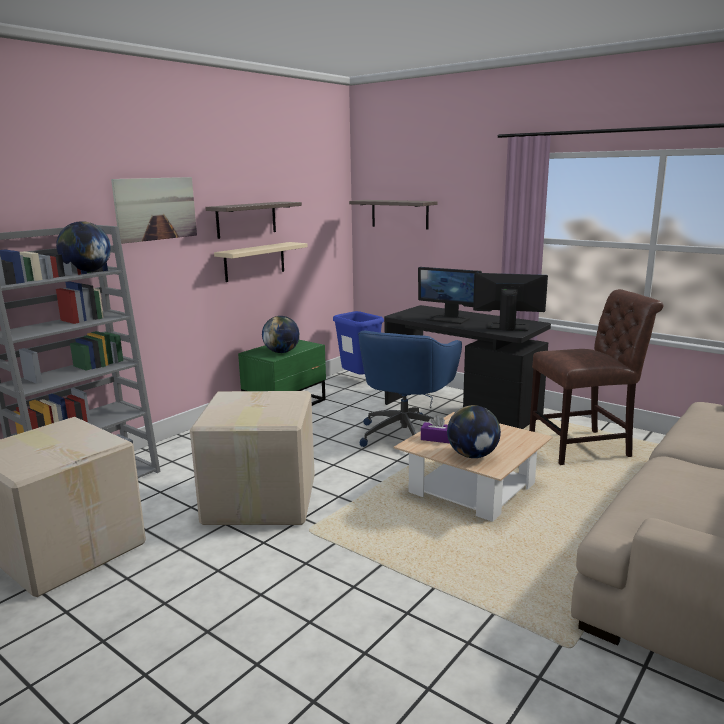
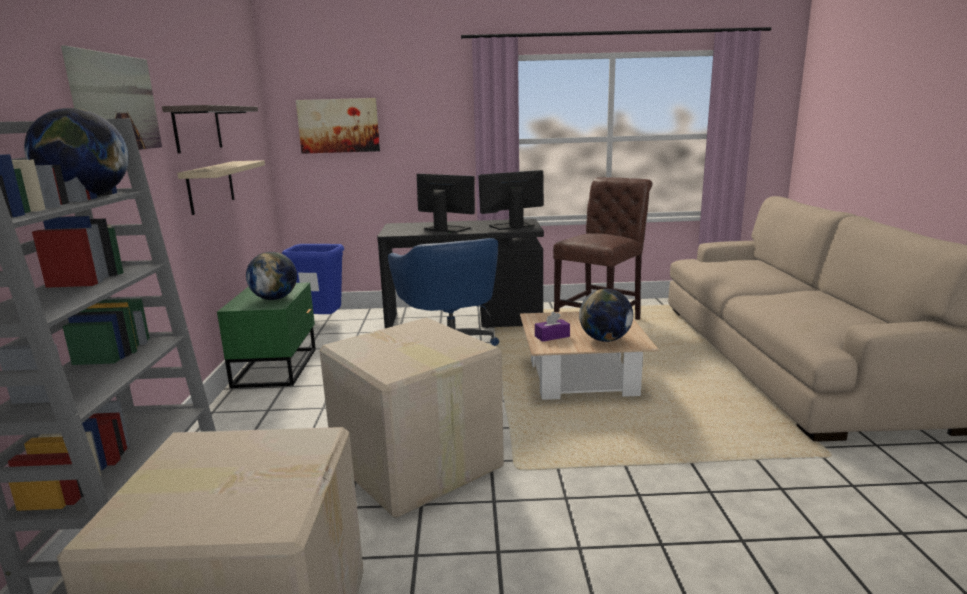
camera: 40 degrees left, 0 degrees up
shelf [349,200,438,230] -> picture [296,98,380,154]
monitor [418,267,482,324] -> monitor turned 135 degrees counterclockwise [417,174,475,233]

